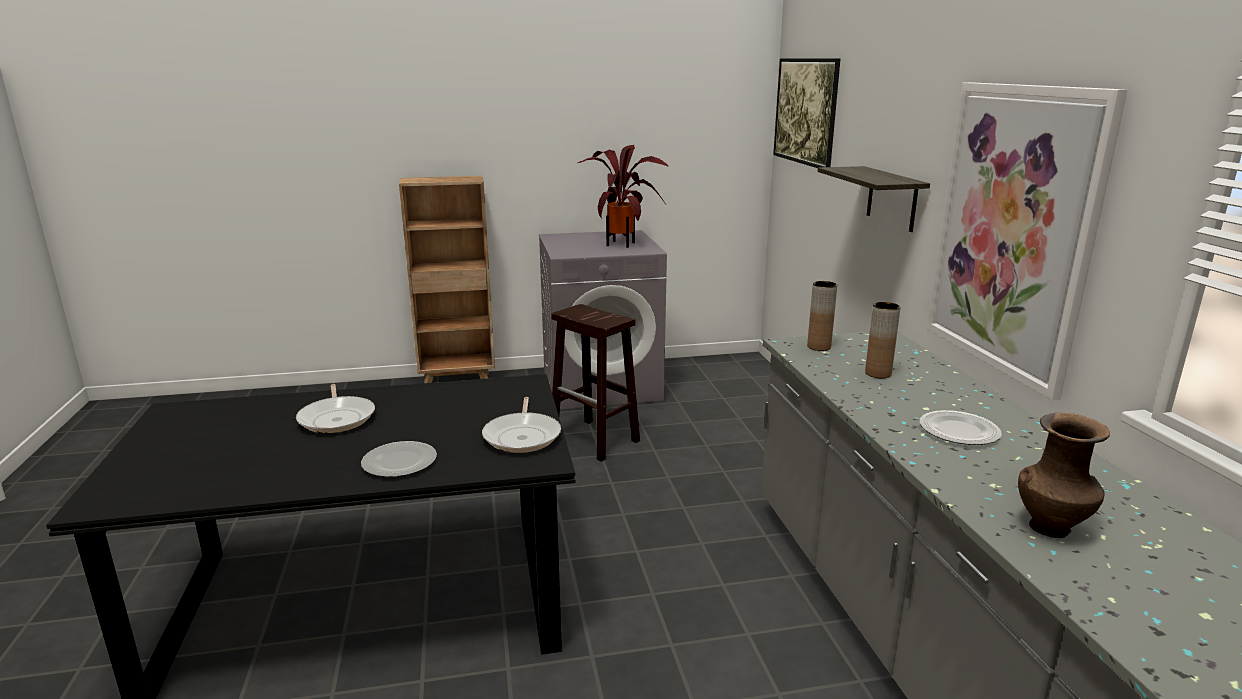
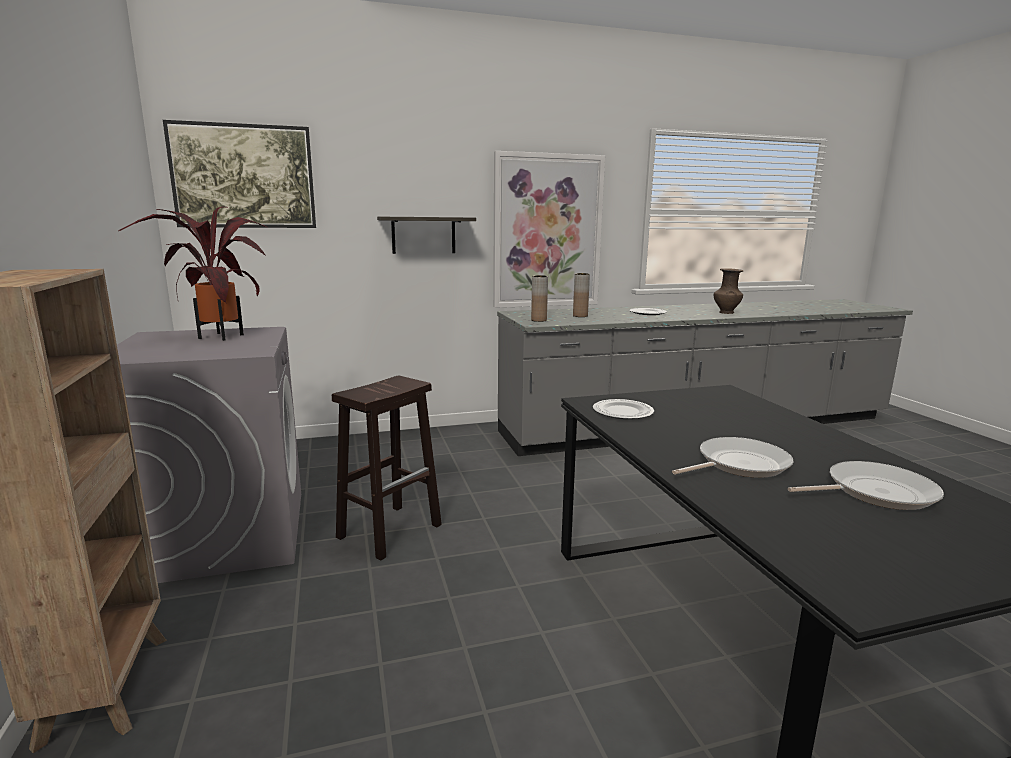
camera: 95 degrees left, 5 degrees down
plate [361,441,437,477] -> plate moved to [593,399,654,419]
frying pan [482,397,561,453] -> frying pan moved to [788,461,944,510]

